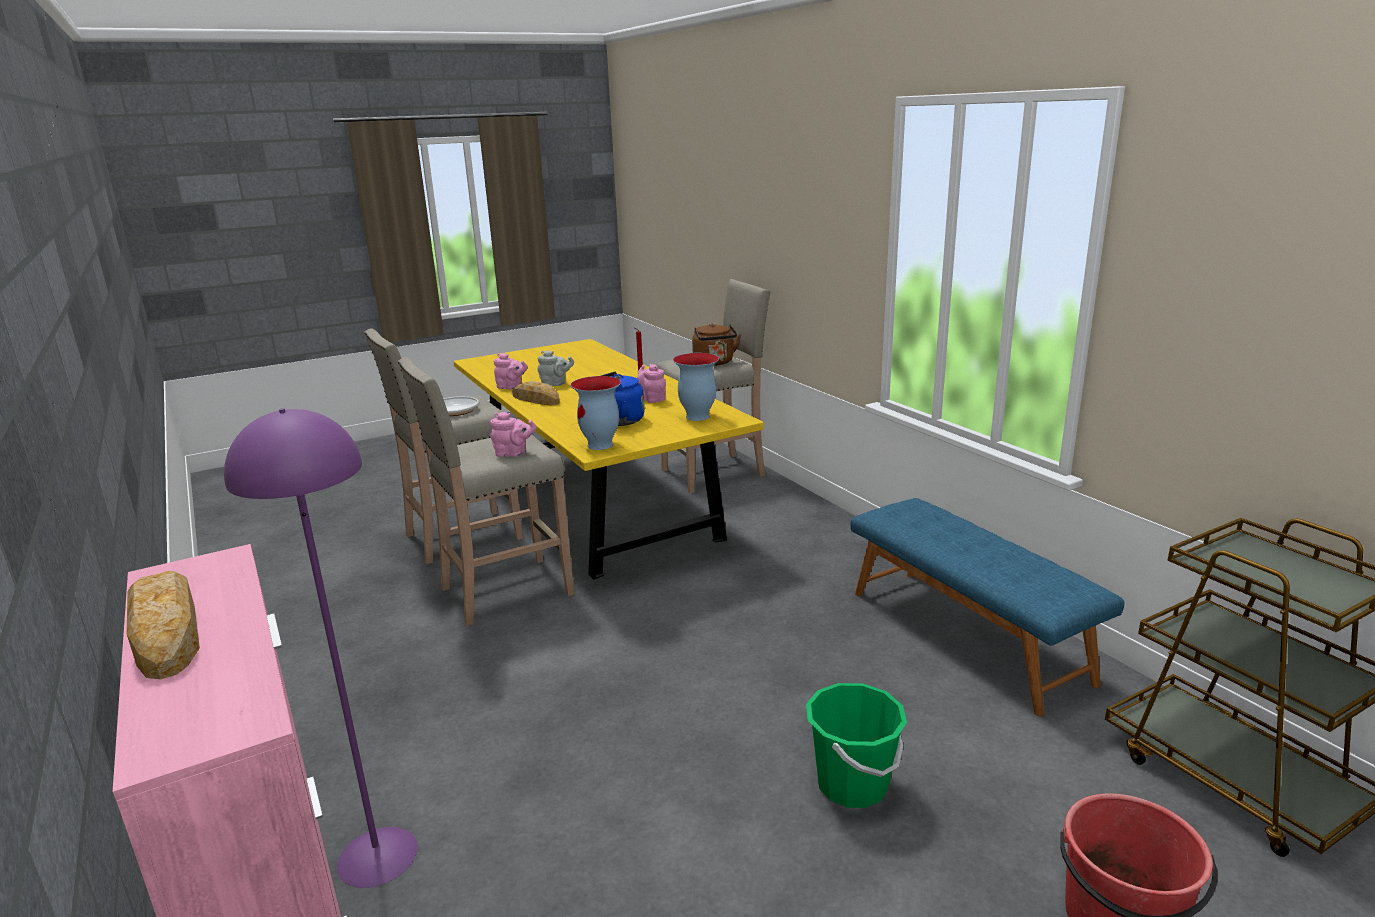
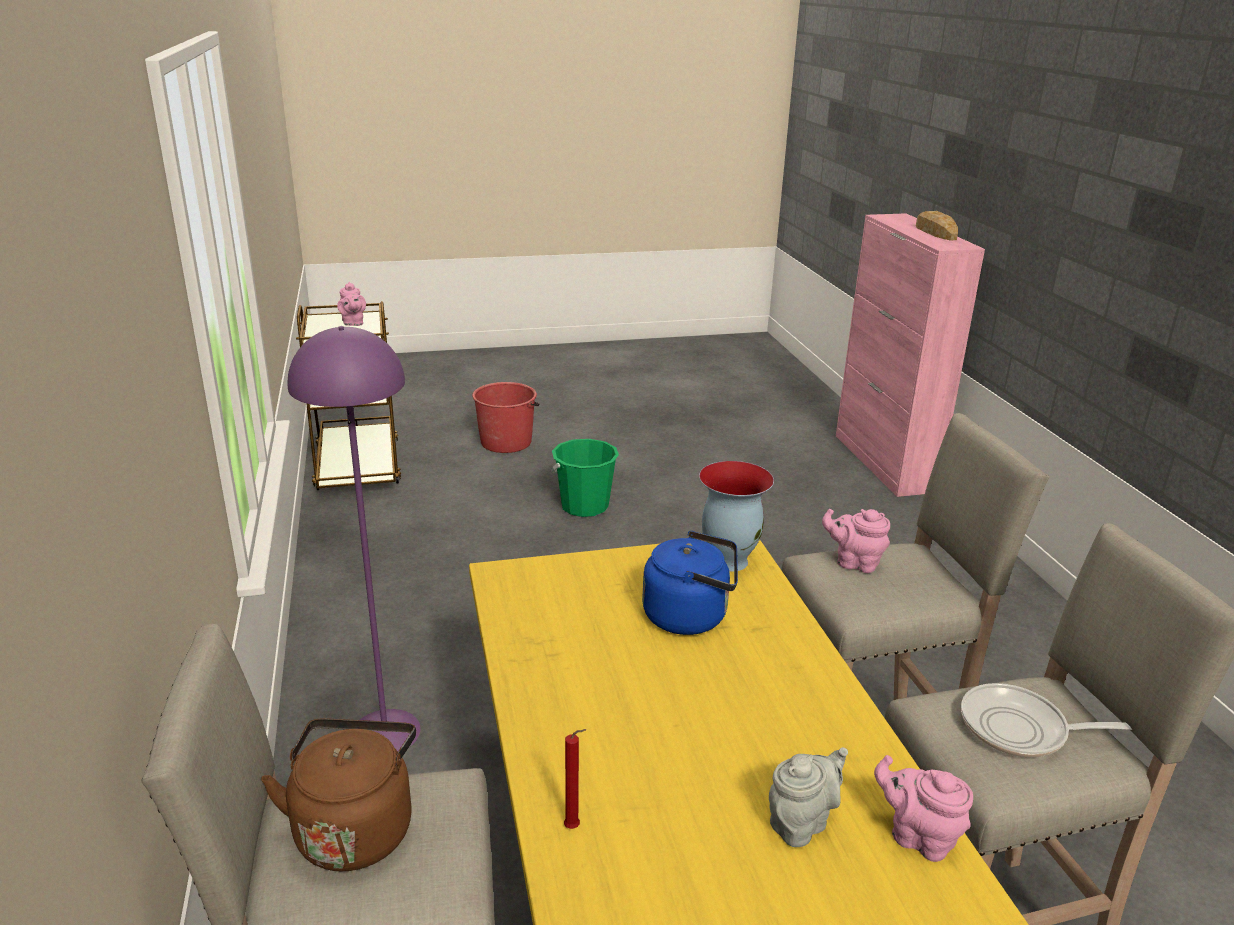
camera: 165 degrees left, 5 degrees up
purple floor lamp [224,408,418,888] -> purple floor lamp moved to [288,326,421,751]
bread [512,381,560,405] -> none
grey teapot [538,350,574,386] -> grey teapot turned 120 degrees clockwise [769,747,848,847]
pink teapot [637,364,666,403] -> pink teapot moved to [337,282,366,326]
vase [673,353,719,421] -> none
blue bench [850,498,1124,716] -> none

